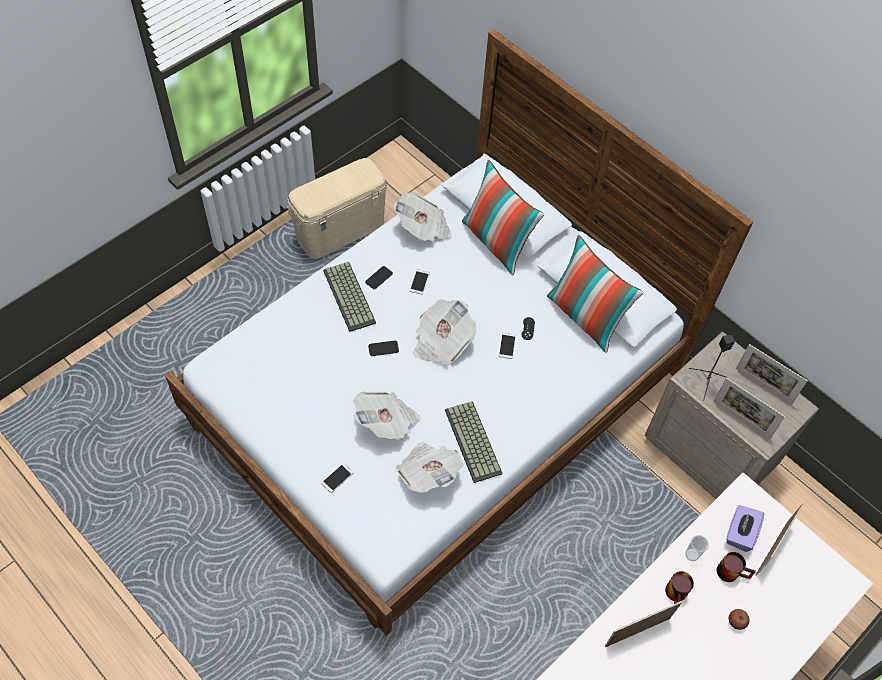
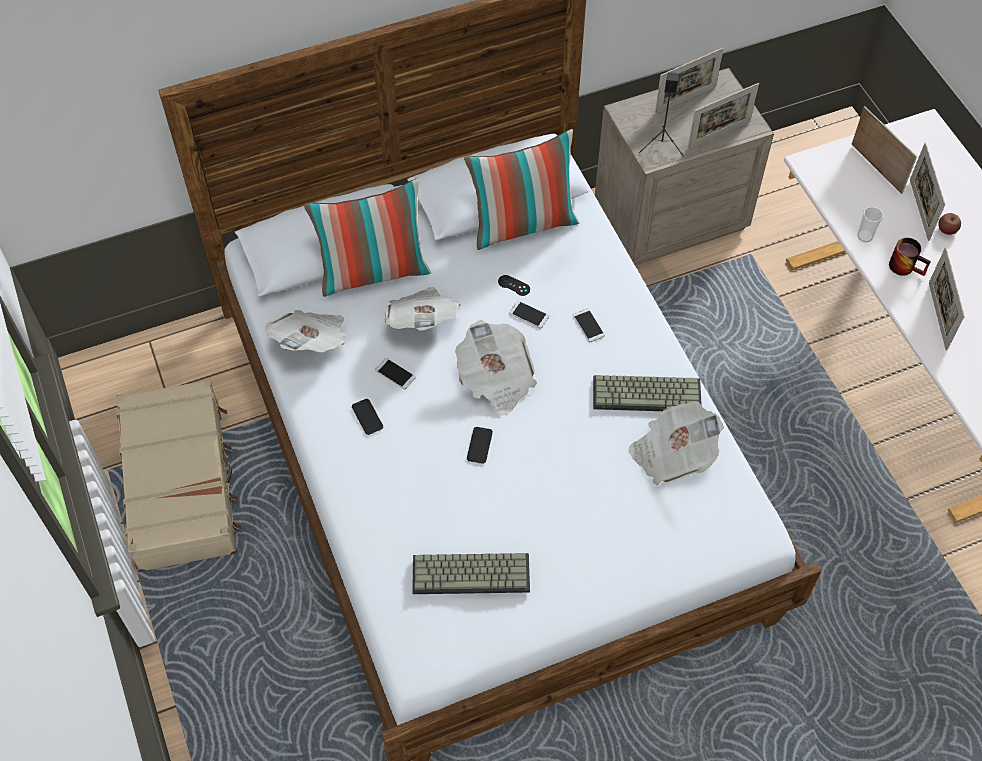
camera: 65 degrees left, 0 degrees up
beige storage box [287,158,388,259] -> beige suitcase [116,379,242,572]
phone [321,463,354,493] -> phone moved to [573,308,605,342]
keyboard [323,262,376,332] -> keyboard moved to [412,553,530,594]
newspaper [353,391,421,440] -> newspaper moved to [384,287,461,331]
mug [717,552,756,582] -> none
purple tissue box [726,505,765,552] -> none
none -> picture frame [910,143,945,241]

